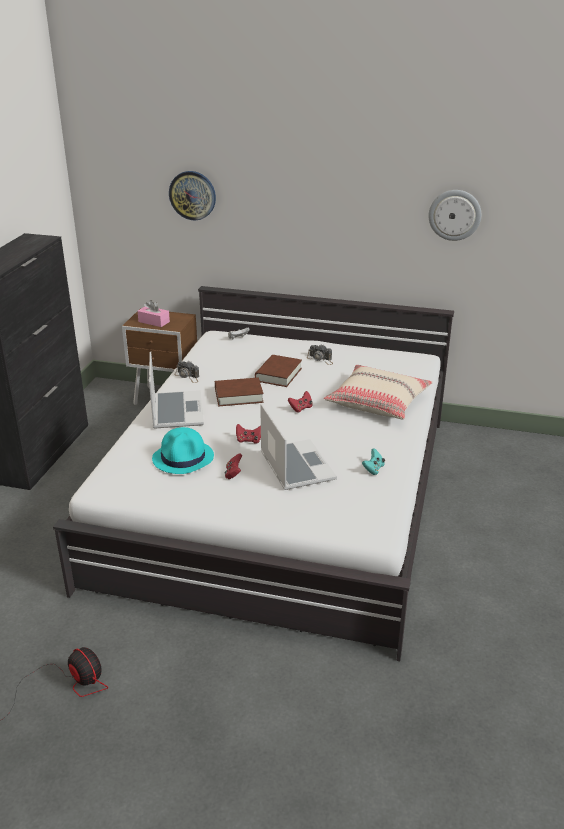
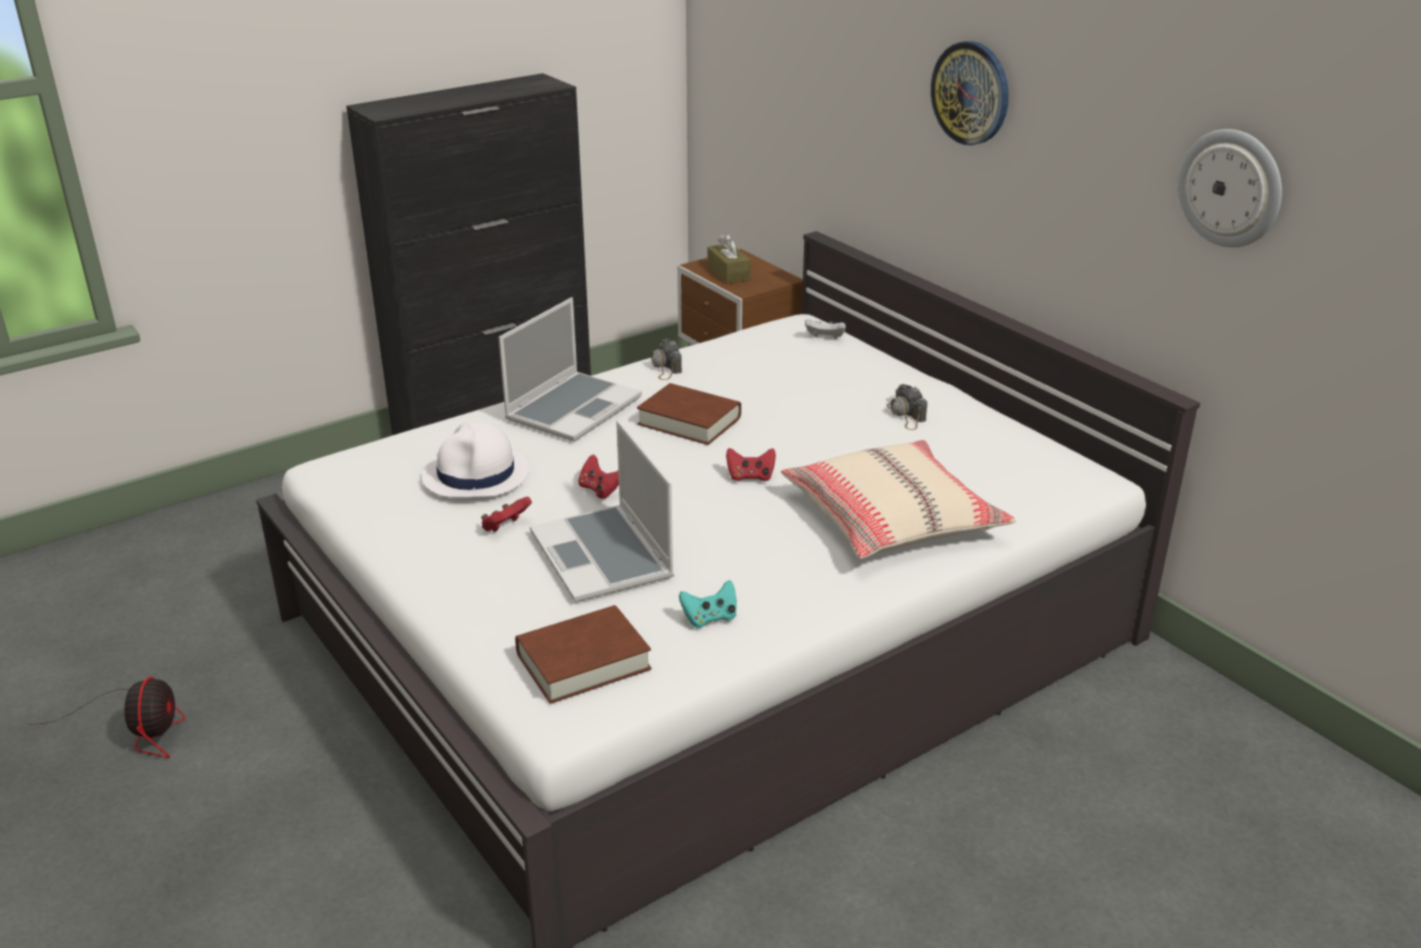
camera: 40 degrees right, 0 degrees up
pink tissue box [137,300,170,327] -> brown tissue box [708,233,751,284]
turquoise hat [152,427,214,474] -> white hat [422,421,530,497]
wall clock [169,171,216,220] -> wall clock moved to [931,41,1009,145]
brown book [255,355,302,387] -> brown book moved to [515,605,652,704]
laptop [260,403,337,490] -> laptop turned 135 degrees clockwise [530,420,674,602]

